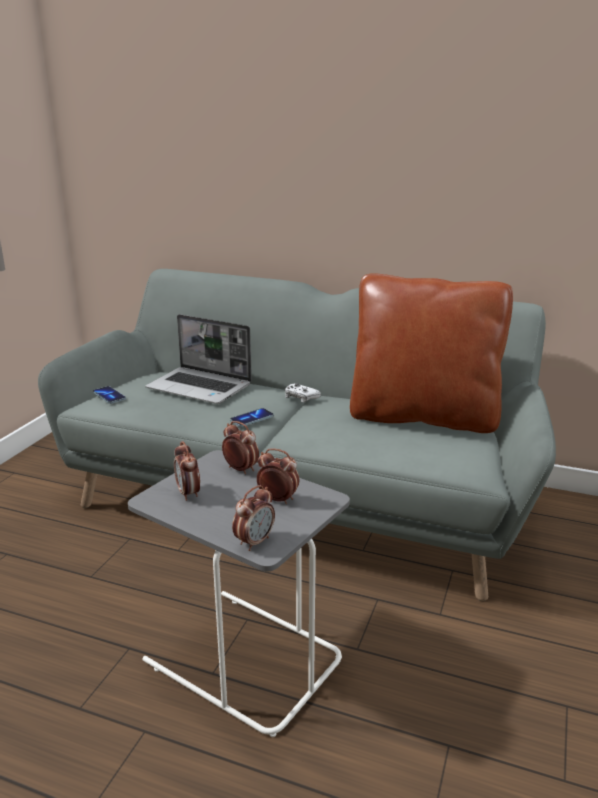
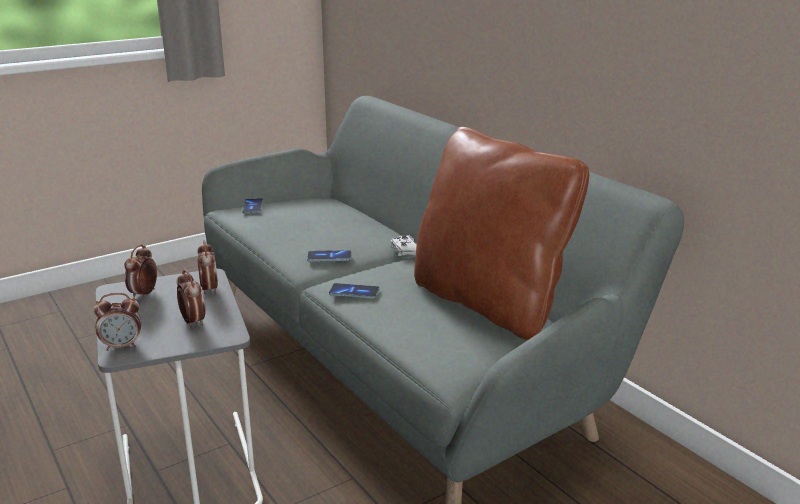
camera: 35 degrees right, 0 degrees up
laptop [145,314,252,404] -> none
none -> phone [329,283,379,299]

